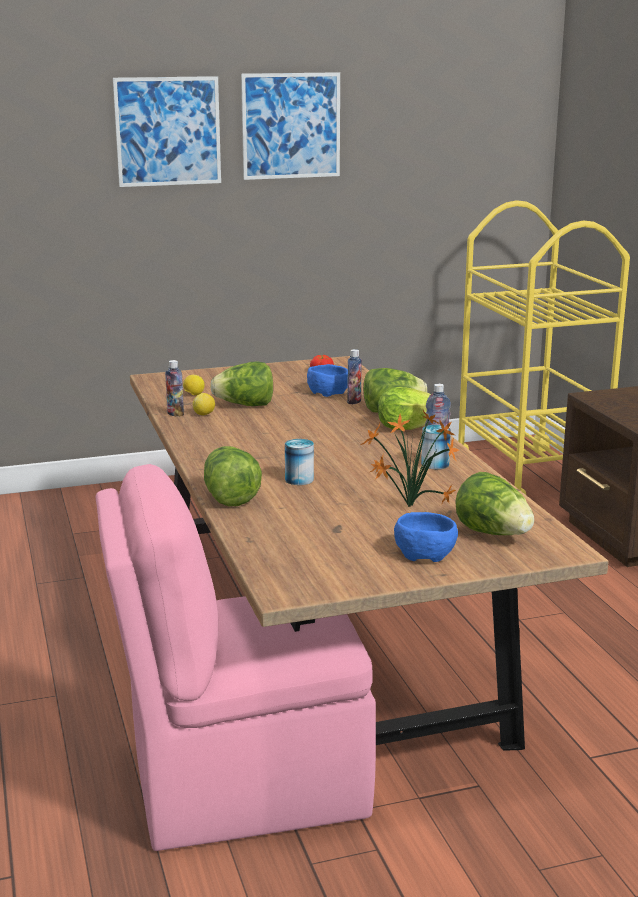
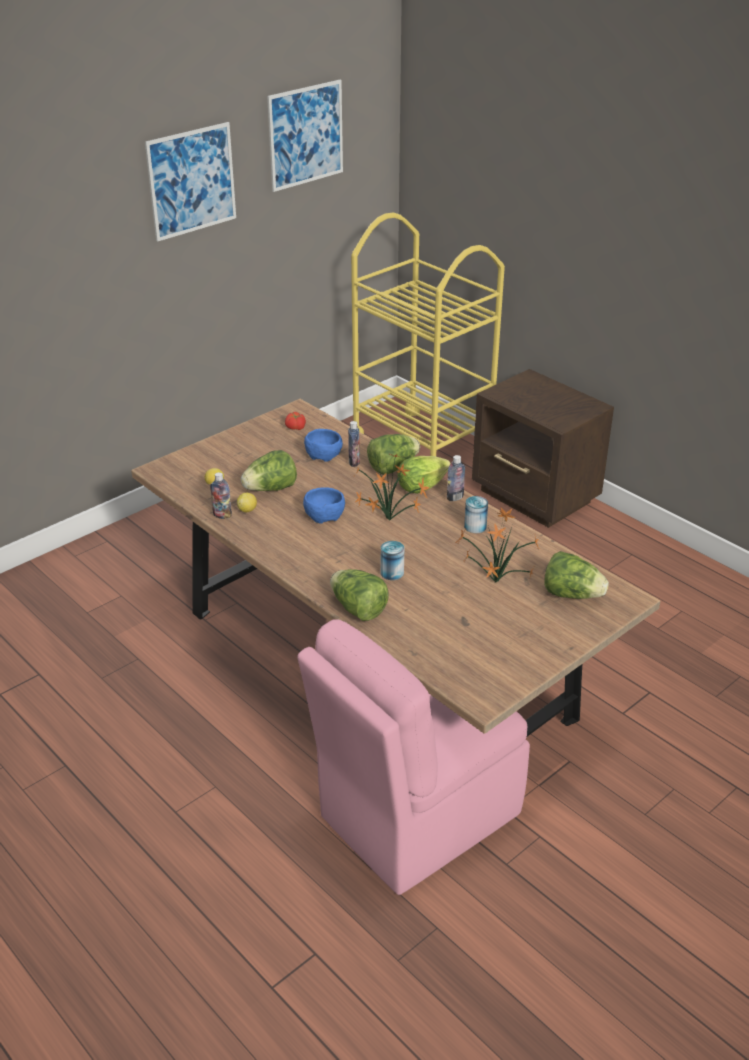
camera: 25 degrees left, 15 degrees up
picture [113,76,221,187] -> picture moved to [267,80,343,192]
blue bowl [394,512,458,562] -> blue bowl moved to [303,488,345,524]
none -> potted plant [353,453,430,521]

